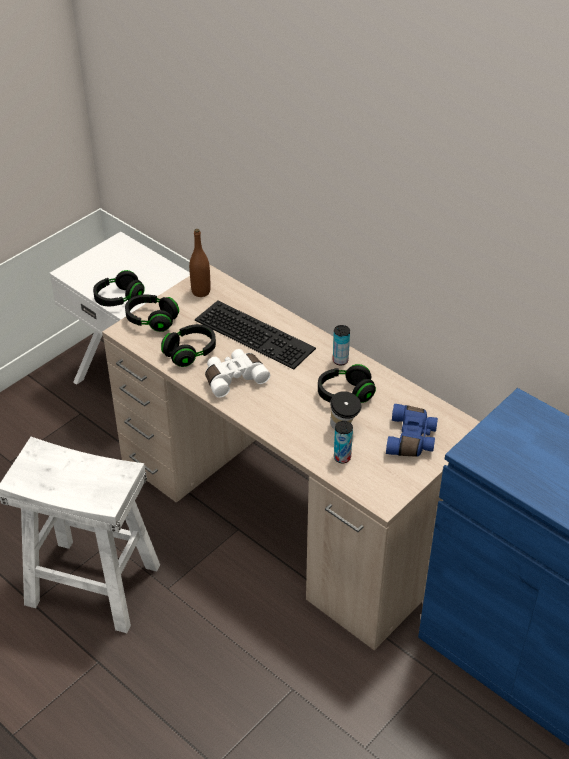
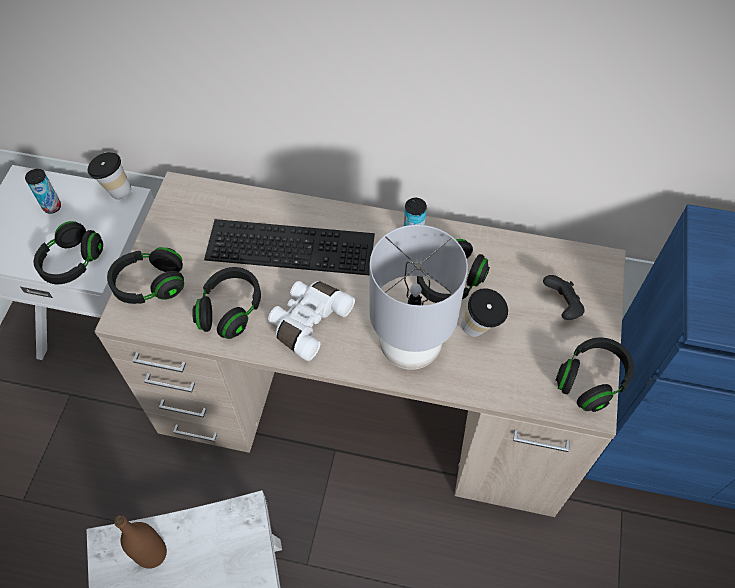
camera: 30 degrees left, 15 degrees up
brown bottle [189,229,211,297] -> brown bottle moved to [114,515,167,569]
can [334,421,353,463] -> can moved to [25,169,61,214]
blue binoculars [386,404,438,457] -> black game controller [543,275,585,320]
none -> cup [88,152,132,199]
none -> grey table lamp [369,225,468,370]
none -> black headphones [556,338,634,412]

